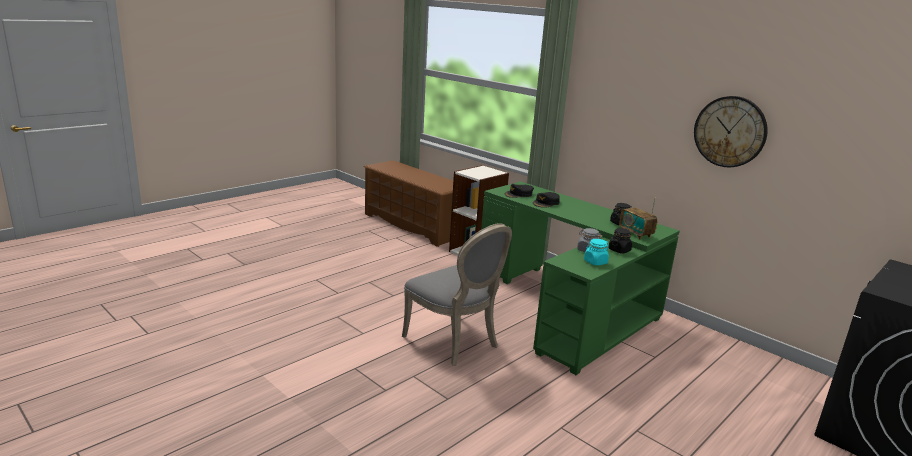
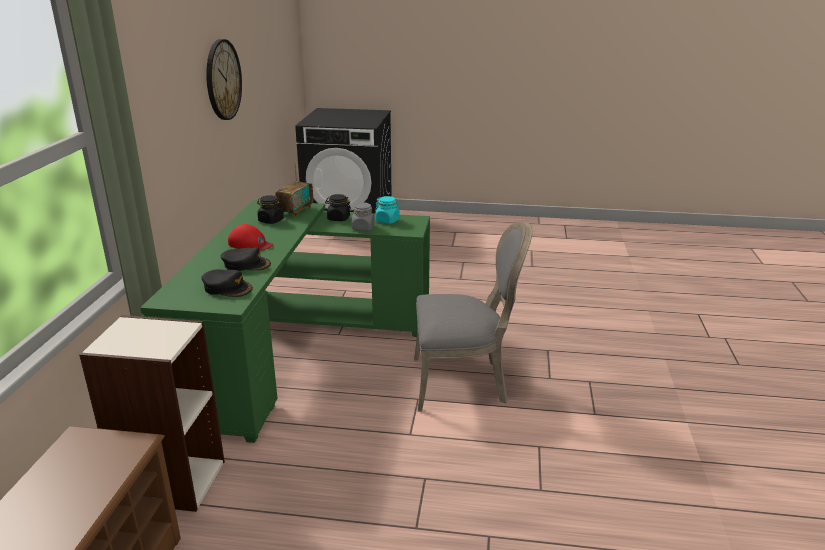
camera: 125 degrees left, 5 degrees up
grey chair [402,223,512,366] -> grey chair turned 75 degrees clockwise [414,221,533,411]
none -> red cap [228,224,273,251]

